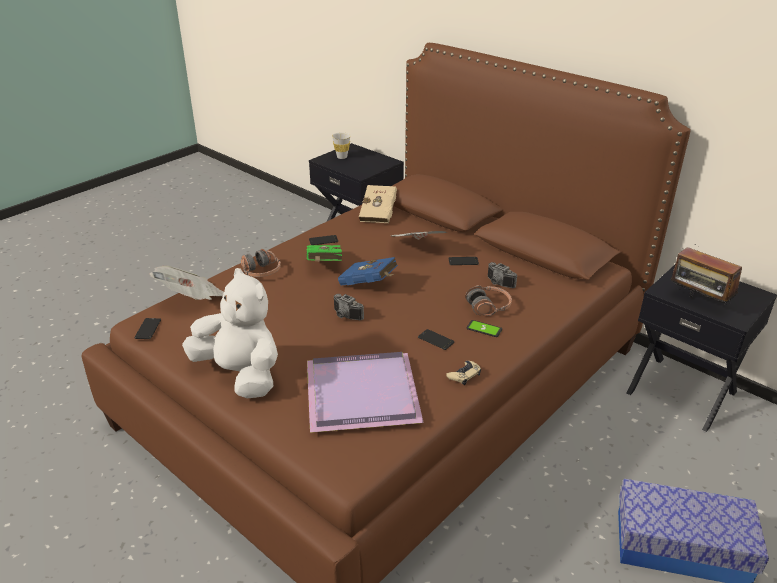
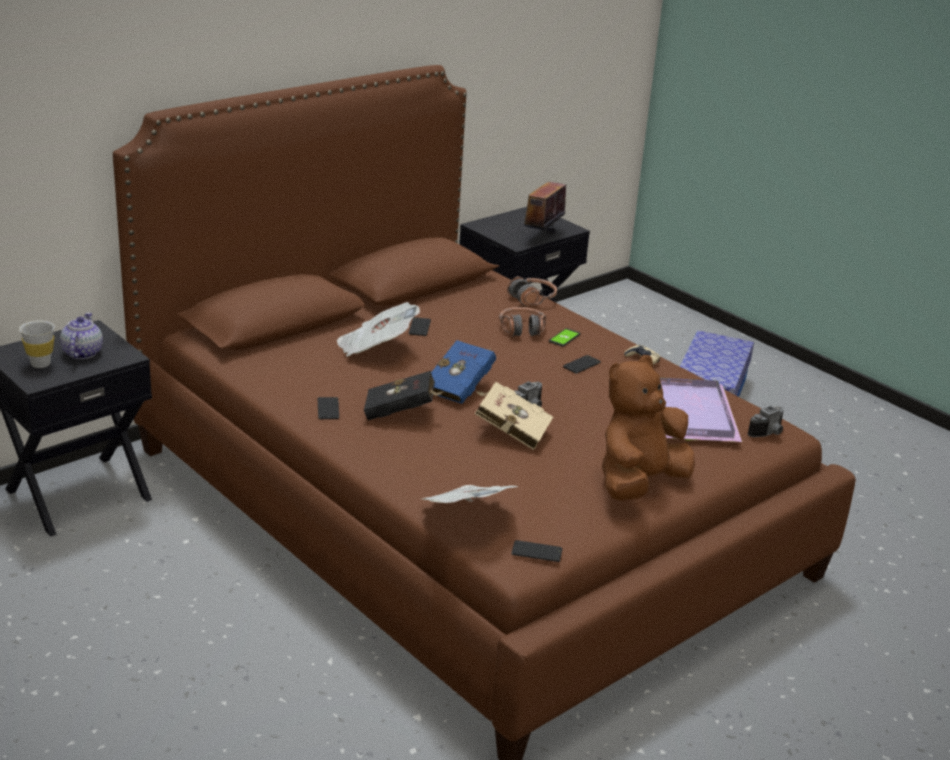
camera: 85 degrees left, 5 degrees down
white plush toy [182,268,278,399] -> brown plush toy [602,355,695,501]
headphones [241,249,281,277] -> headphones moved to [507,276,557,306]
green book [307,245,342,262] -> black book [364,371,444,420]
beige book [359,185,397,223] -> beige book moved to [475,382,553,450]
camera [488,262,517,288] -> camera moved to [748,405,784,437]
radio [671,247,742,304] -> radio turned 150 degrees clockwise [520,175,566,234]
none -> teapot [60,312,103,359]

